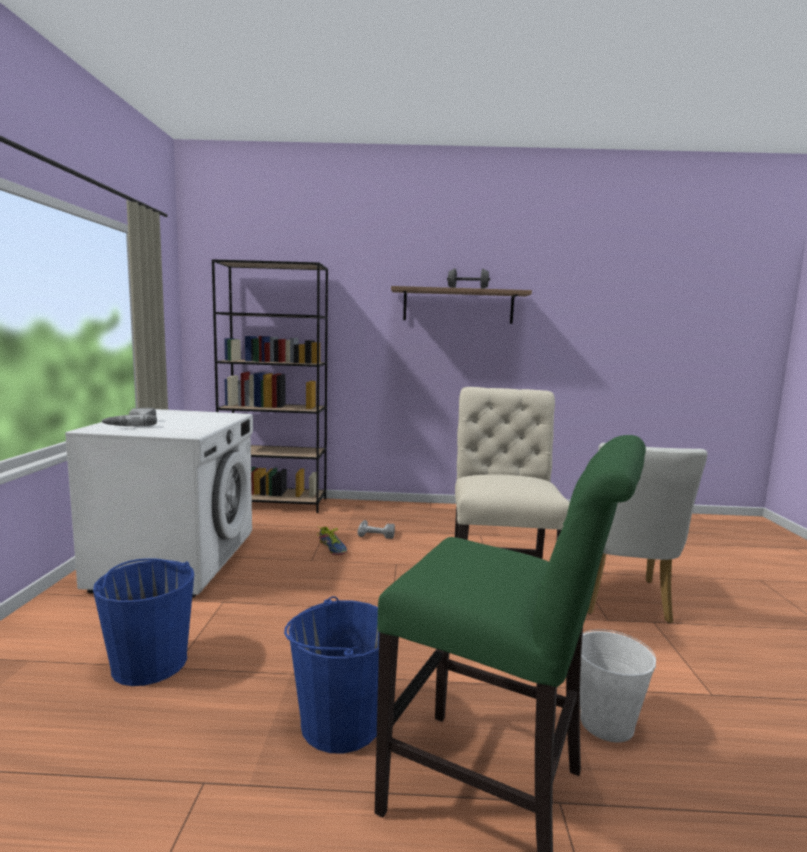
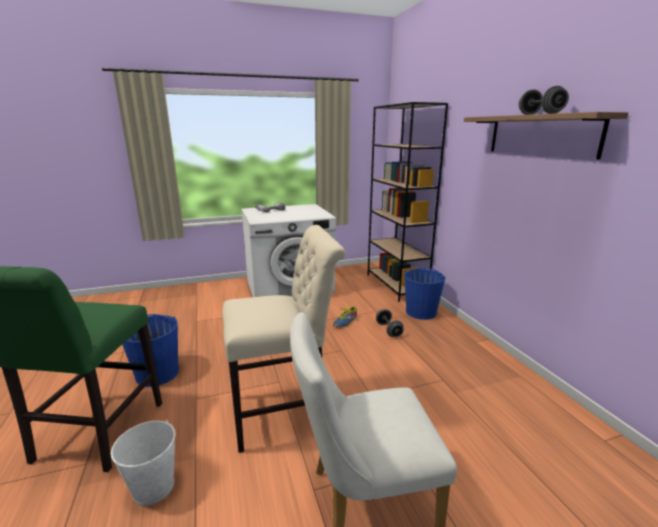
camera: 70 degrees right, 10 degrees up
blue bucket [93,558,194,686] -> blue bucket moved to [404,268,446,320]
power drill [357,520,395,539] -> grey dumbbell [376,309,404,337]

